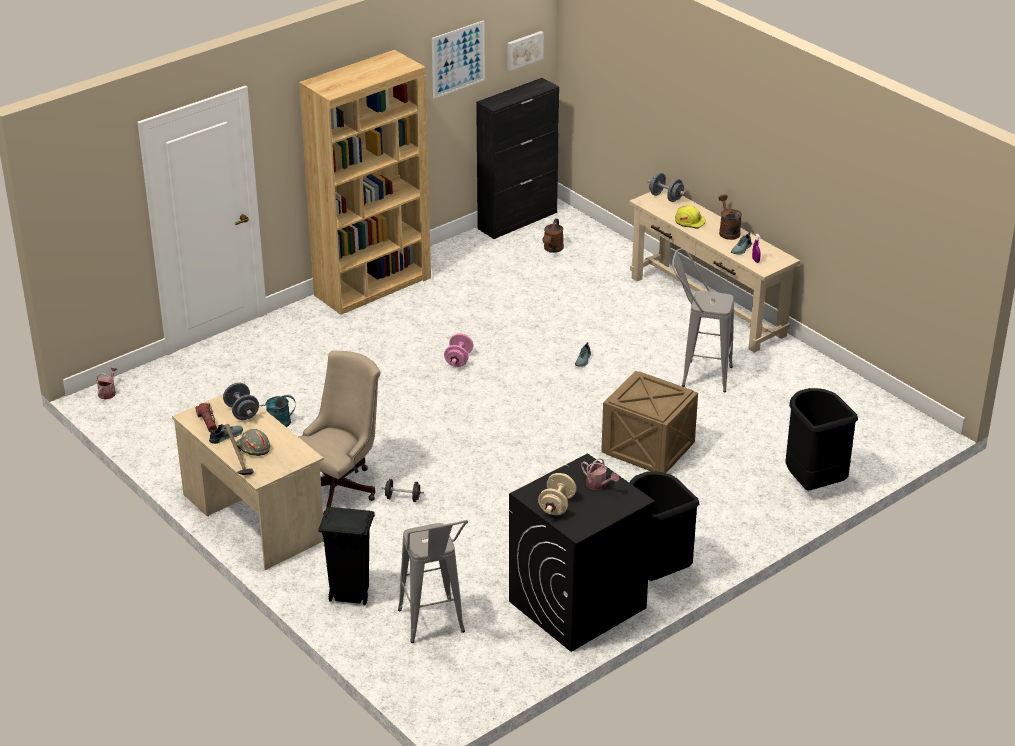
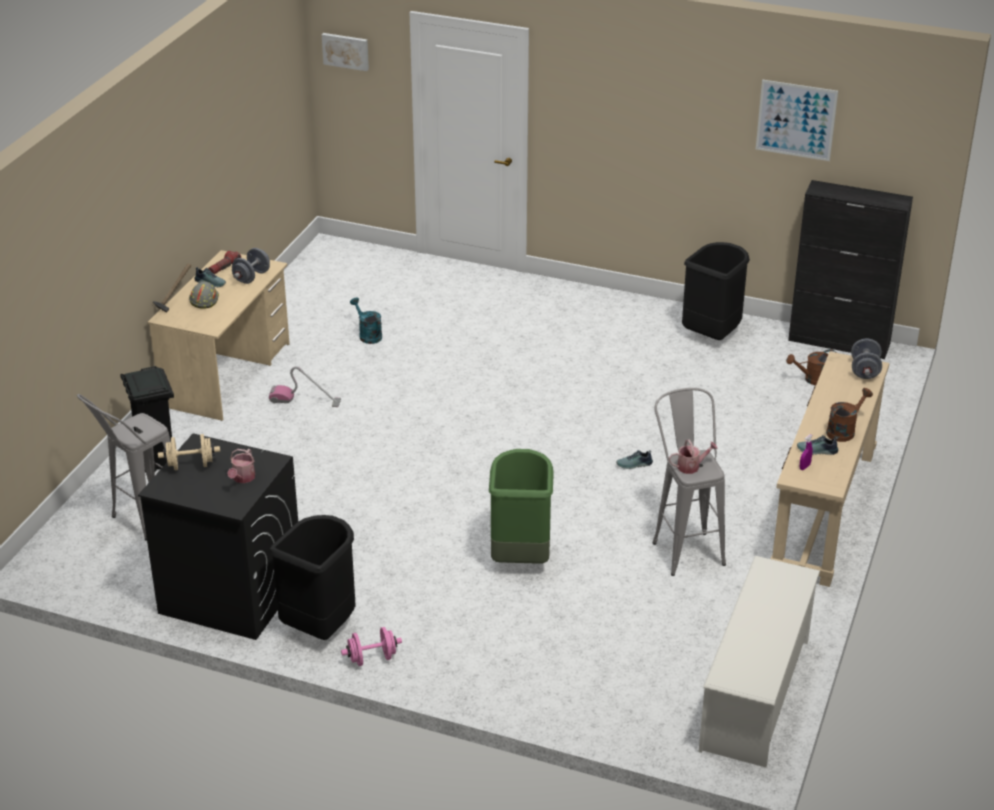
camera: 60 degrees right, 0 degrees up
watering can [96,367,117,399] -> watering can moved to [669,439,718,474]
beige office chair [298,350,380,515] -> vacuum cleaner [269,366,341,407]
brown bookcase [299,50,431,315] -> none
black dumbbell [381,479,424,502] -> none
pink dumbbell [444,333,474,367] -> pink dumbbell moved to [341,627,402,666]
picture [507,31,544,71] -> picture moved to [322,33,369,71]
crate [601,371,698,473] -> green trash can [489,449,554,564]
yellow hard hat [675,205,706,229] -> none
black trash can [785,388,858,491] -> black trash can moved to [682,242,750,340]
none -> white shoe rack [699,556,820,767]

